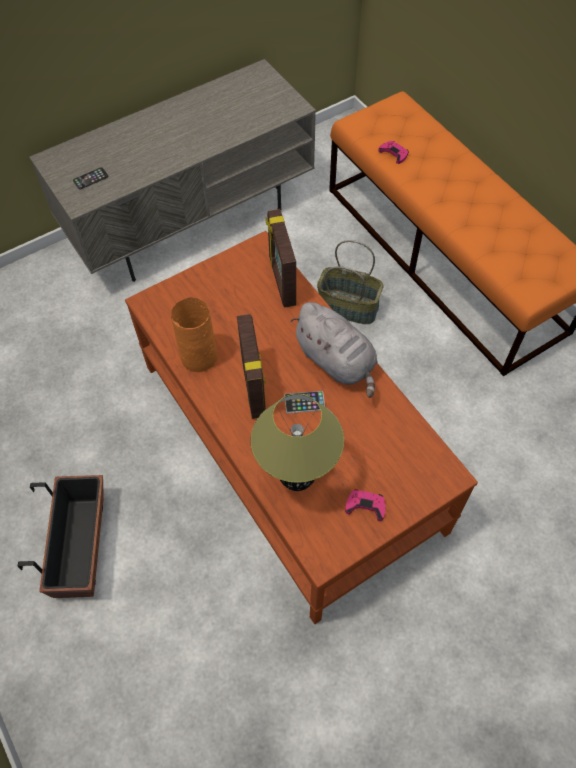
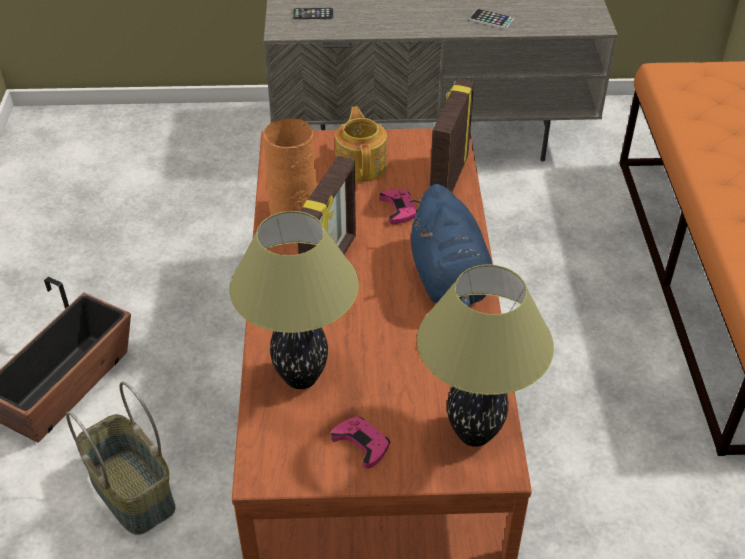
camera: 30 degrees right, 15 degrees down
phone [284,391,325,413] -> phone moved to [469,9,514,29]
grey plush toy [290,302,377,398] -> blue plush toy [409,184,493,307]
basket [317,240,384,324] -> basket moved to [66,381,175,535]
pink game controller [378,141,409,164] -> pink game controller moved to [379,190,417,224]
none -> teapot [335,106,387,182]
none -> table lamp [417,264,554,447]

